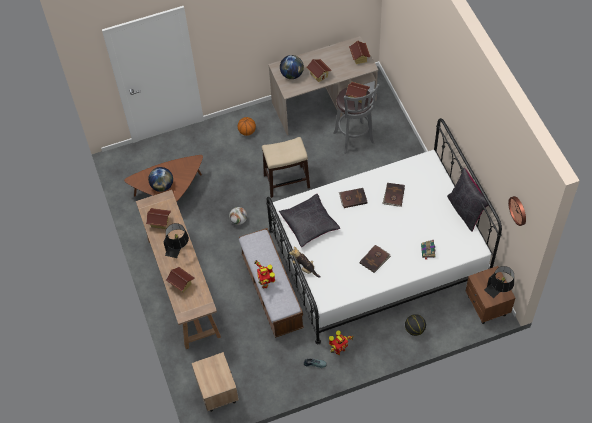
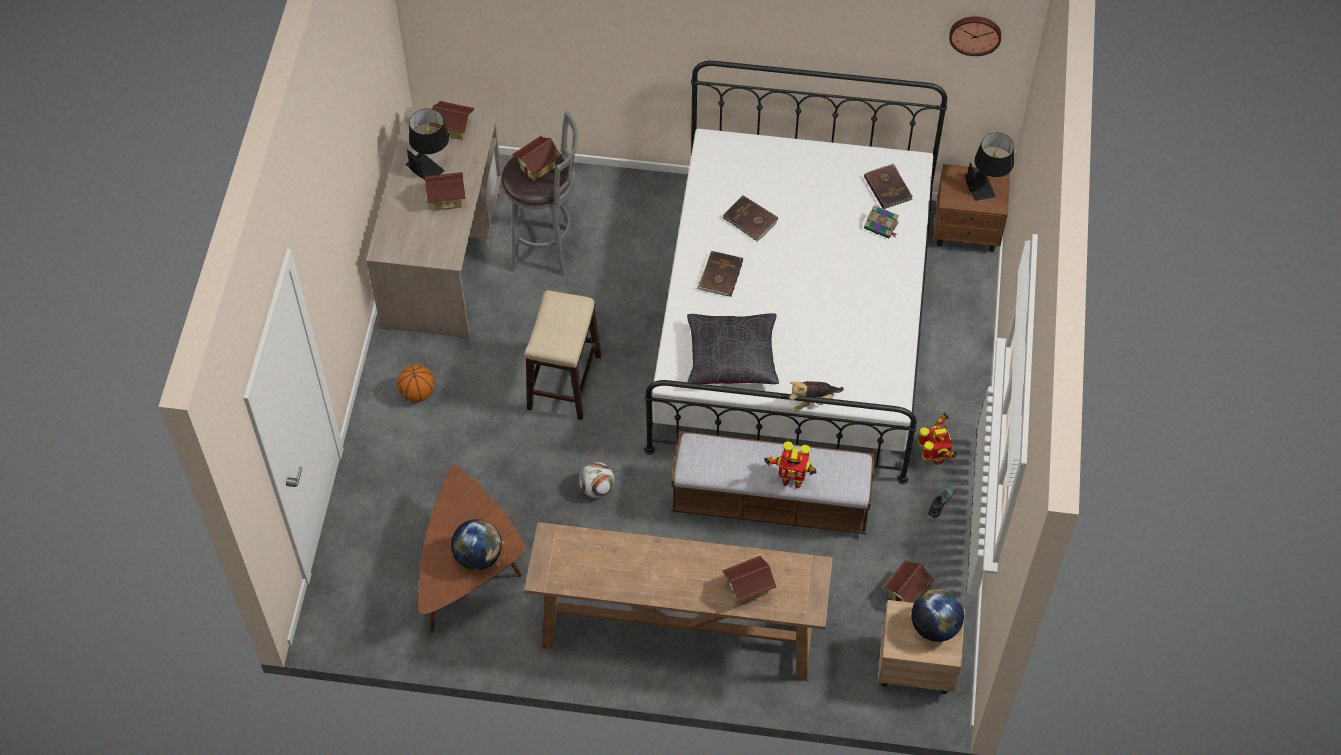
camera: 65 degrees left, 0 degrees up
toy house [146,208,171,229] -> toy house moved to [883,560,935,603]
black table lamp [164,223,189,258] -> black table lamp moved to [405,109,449,180]
globe [280,55,304,79] -> globe moved to [911,589,964,642]
brown book [360,245,391,273] -> brown book moved to [864,164,913,209]
basketball [405,314,426,336] -> none
black pillow [447,168,488,232] -> none

